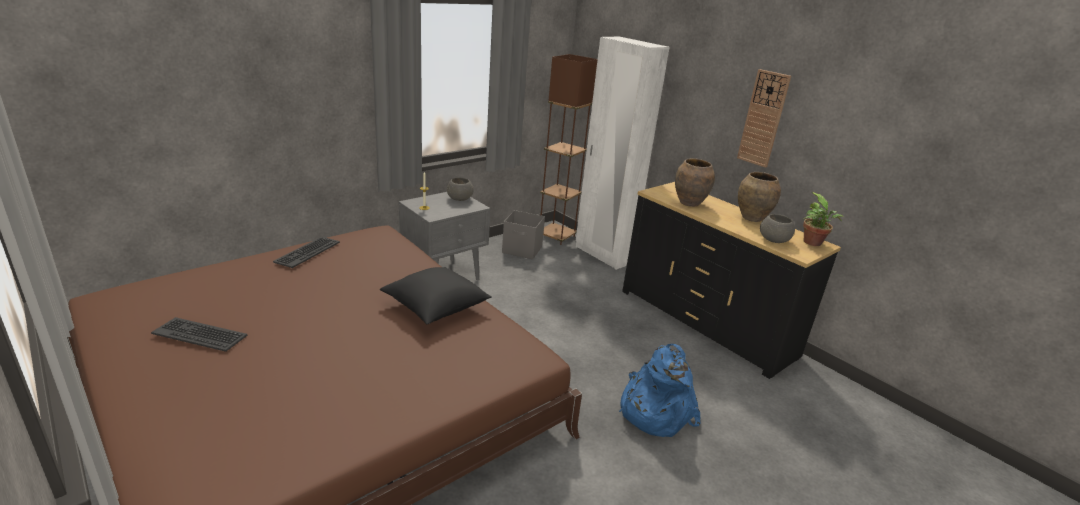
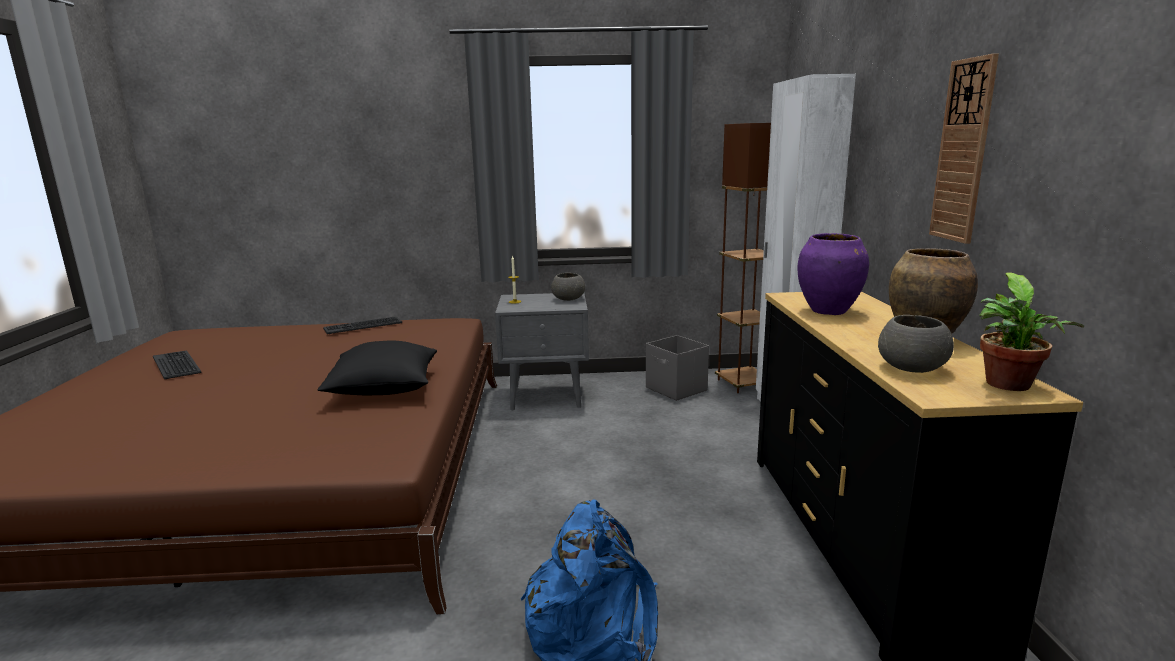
camera: 40 degrees right, 10 degrees down
brown vase [675,158,715,207] -> purple vase [797,233,869,315]

